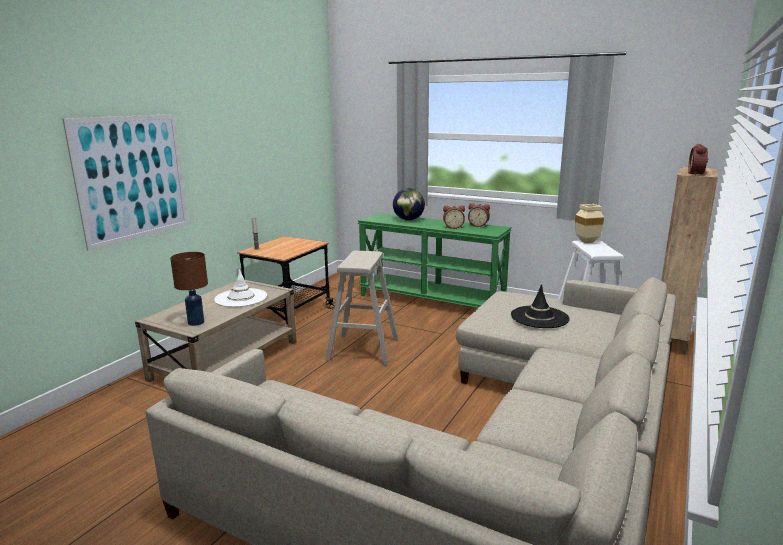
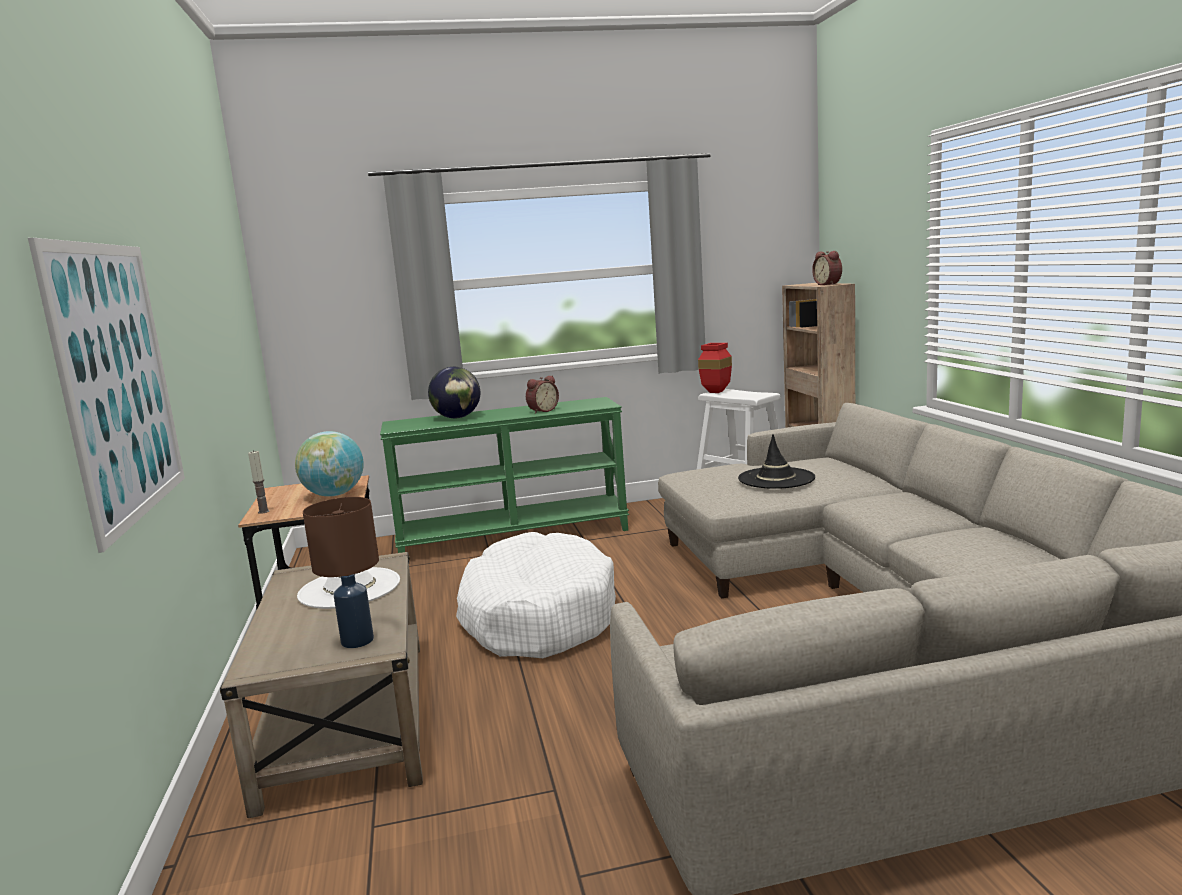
camera: 40 degrees left, 5 degrees down
beige stool [325,251,399,366] -> white dog bed [456,532,616,658]
alarm clock [468,203,490,227] -> none
beige vase [575,204,604,243] -> red vase [698,343,732,393]
none -> globe [295,431,364,497]

